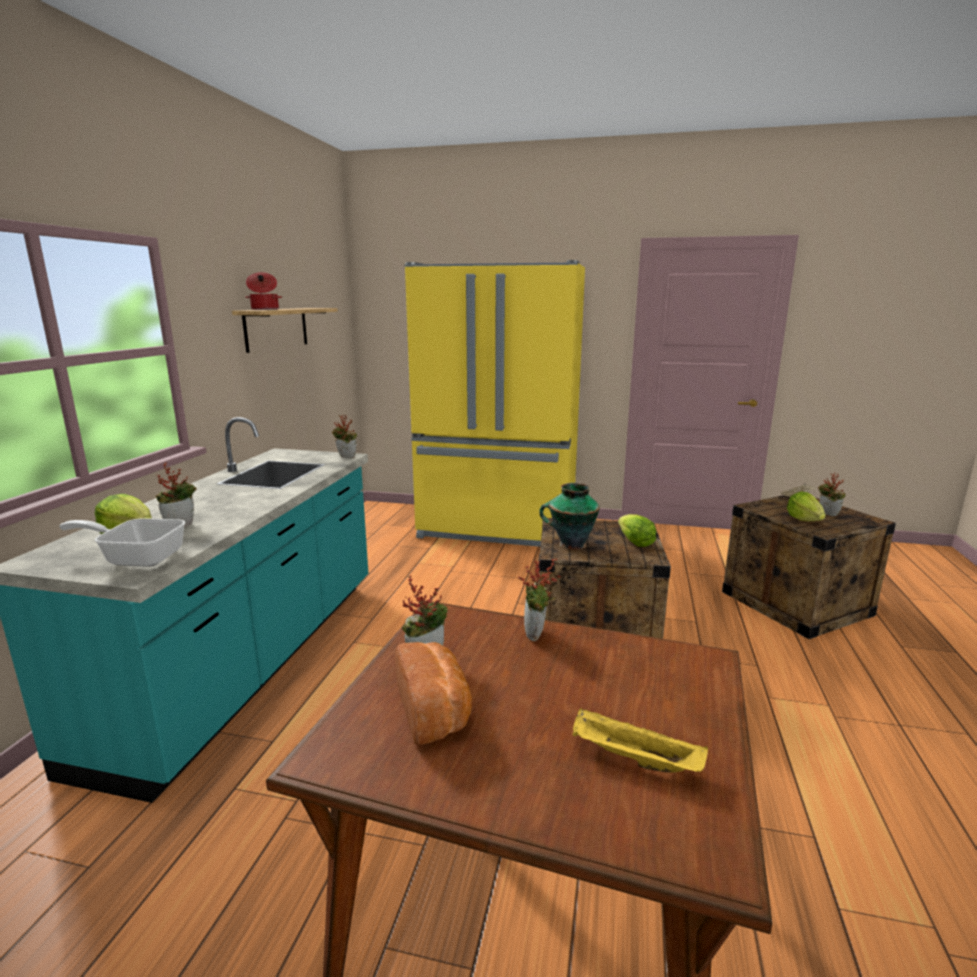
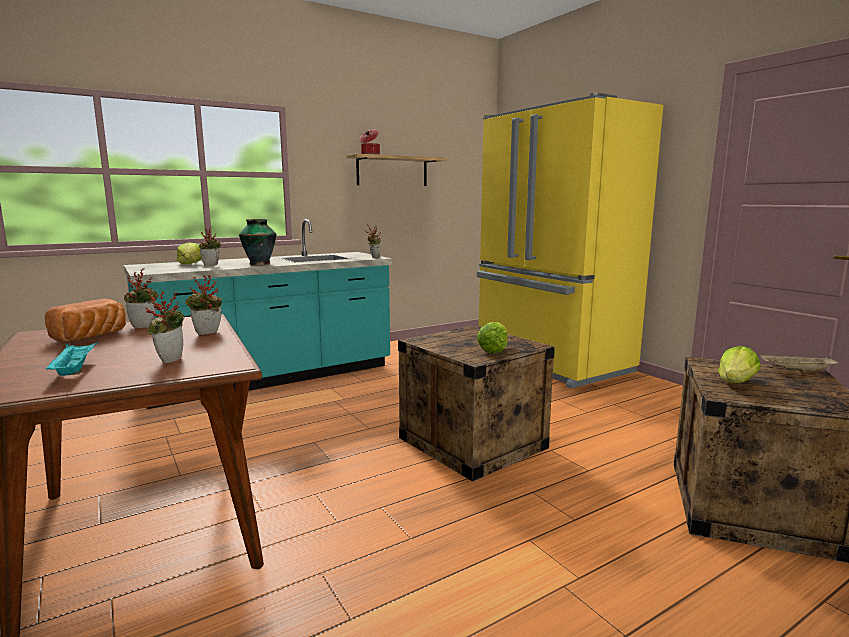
camera: 45 degrees right, 5 degrees down
frying pan [59,518,185,567] -> none
vase [539,483,600,550] -> vase moved to [239,219,277,266]
yellow tray [573,708,708,773] -> turquoise tray [45,342,98,376]
potted plant [818,472,845,516] -> potted plant moved to [146,289,184,364]

